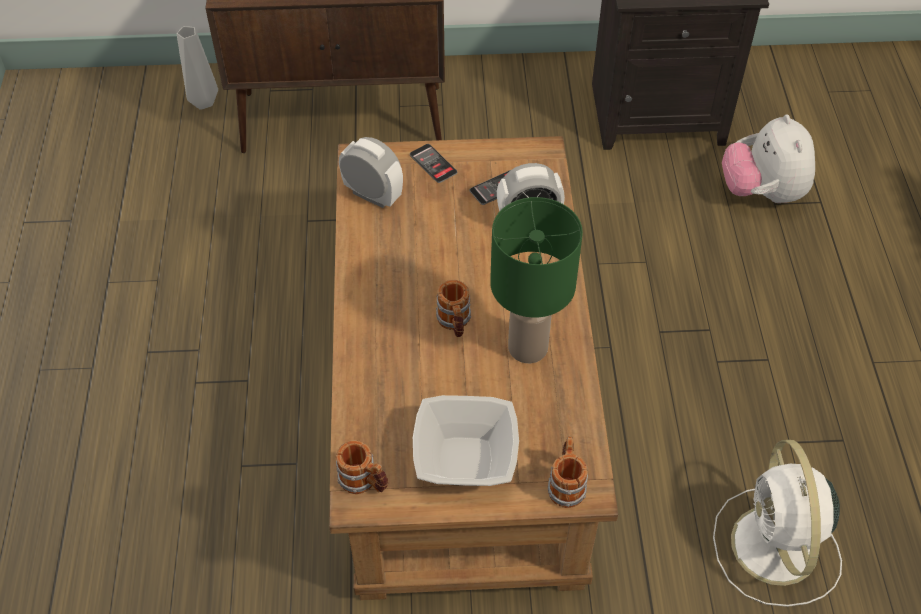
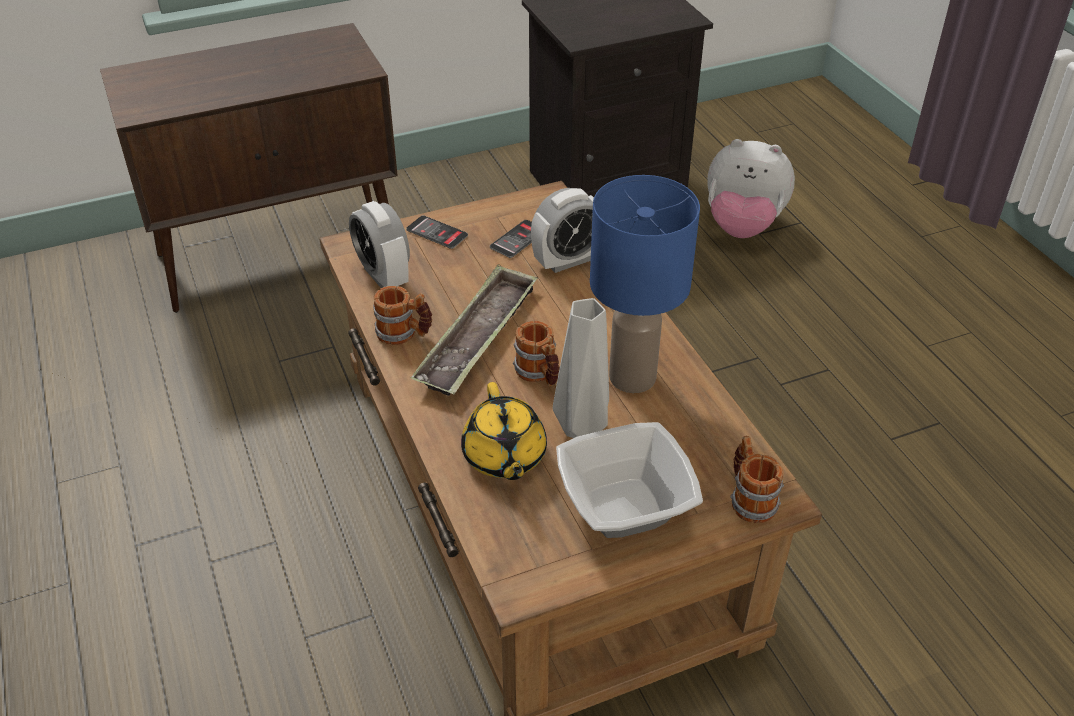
camera: 20 degrees left, 10 degrees down
grey vase [177,26,218,110] -> grey vase moved to [553,298,609,438]
mug [336,440,388,494] -> mug moved to [373,286,432,345]
alarm clock [339,137,403,208] -> alarm clock turned 135 degrees counterclockwise [349,201,410,288]
green table lamp [490,197,583,363] -> blue table lamp [590,175,700,393]
white fan [713,440,842,607] -> none
plush toy [722,114,815,203] -> plush toy turned 45 degrees counterclockwise [707,139,795,238]
none -> tray [411,265,537,396]
none -> yellow teapot [461,382,547,480]

